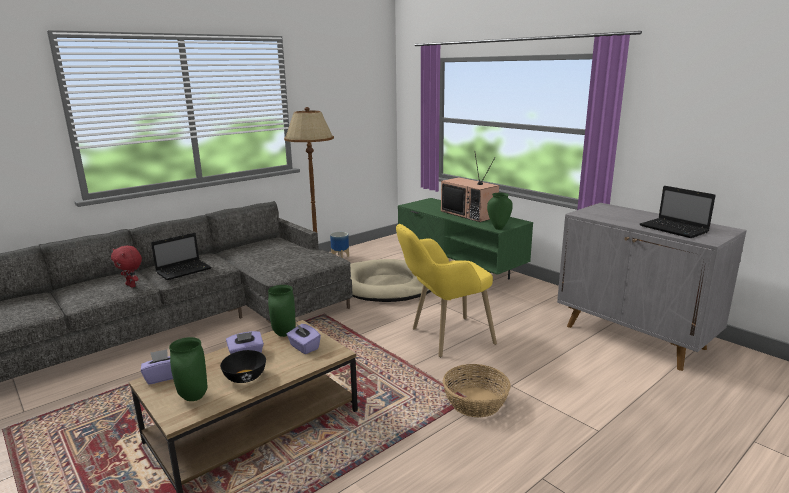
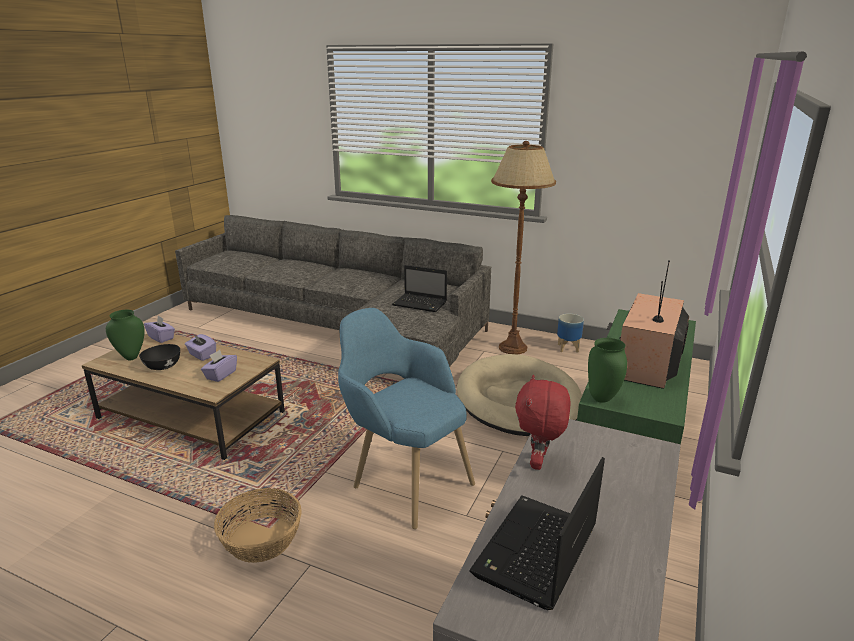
camera: 65 degrees right, 5 degrees up
red plush toy [111,246,142,288] -> red plush toy moved to [515,375,570,470]
laptop [151,233,212,280] -> laptop moved to [392,265,447,312]
green vase [268,285,296,337] -> none
yellow armchair [396,224,497,357] -> blue armchair [338,308,475,529]

